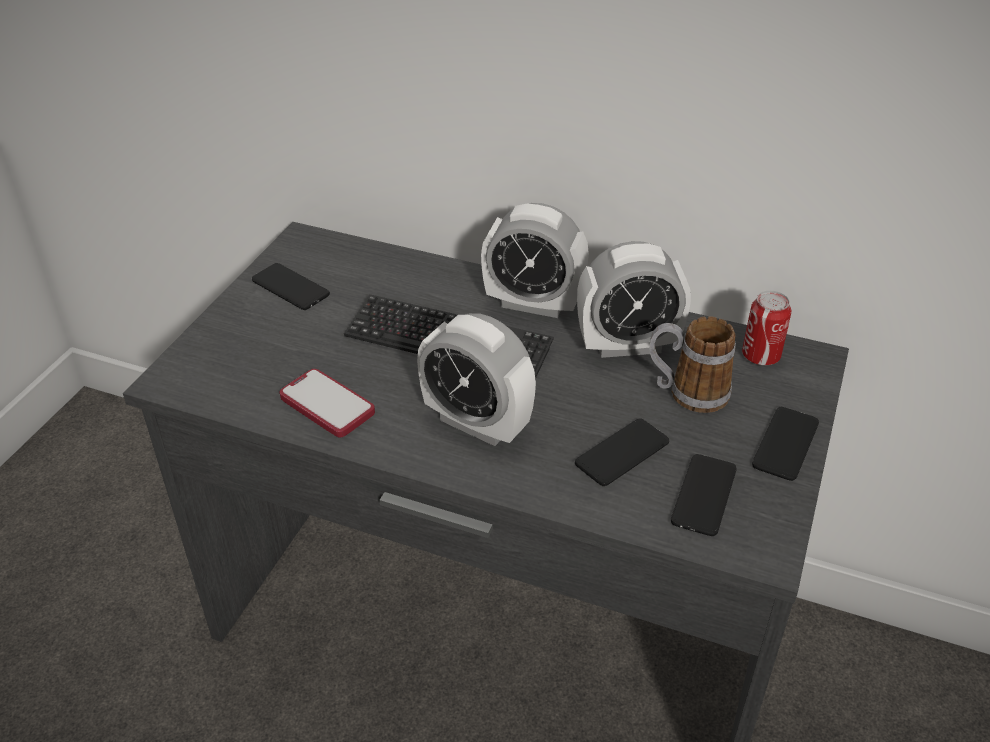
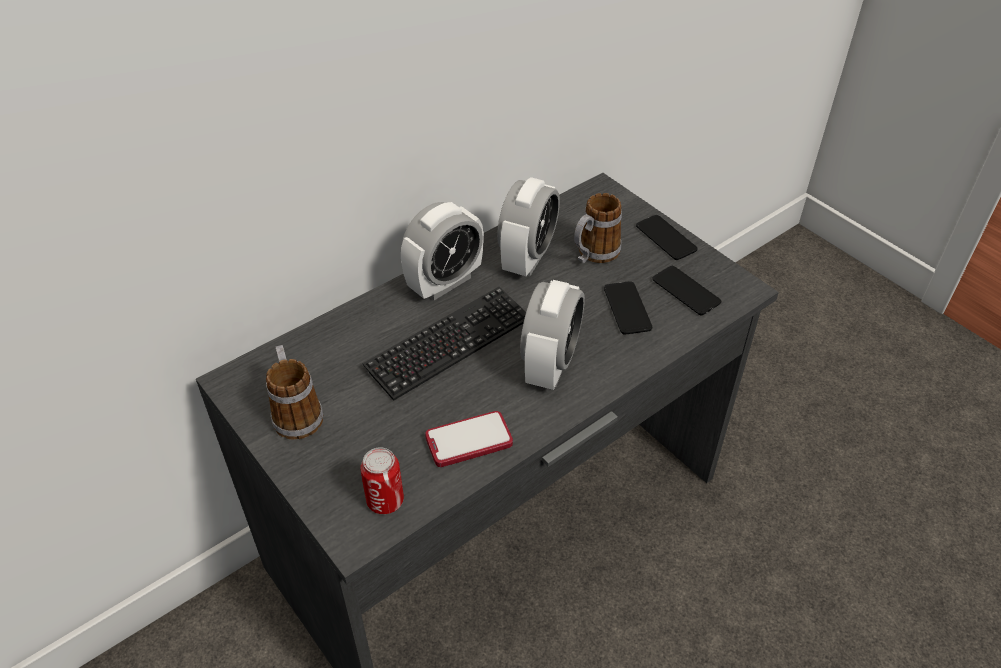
camera: 60 degrees left, 5 degrees up
phone [252,263,330,310] -> mug [266,345,323,440]
alarm clock [417,313,536,446] -> alarm clock turned 45 degrees counterclockwise [520,280,585,390]
can [742,291,791,365] -> can moved to [360,447,404,514]

